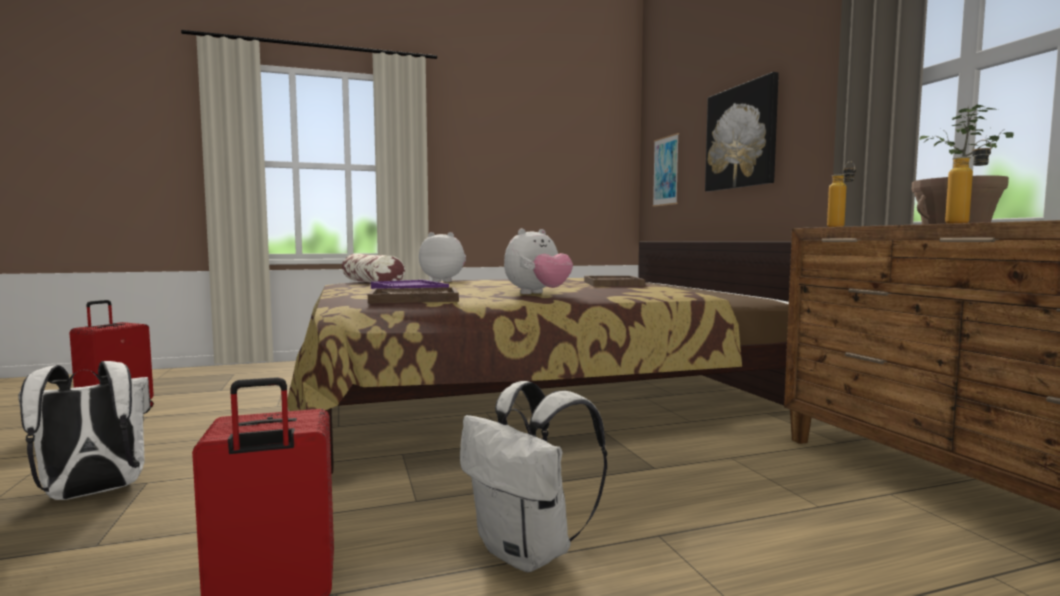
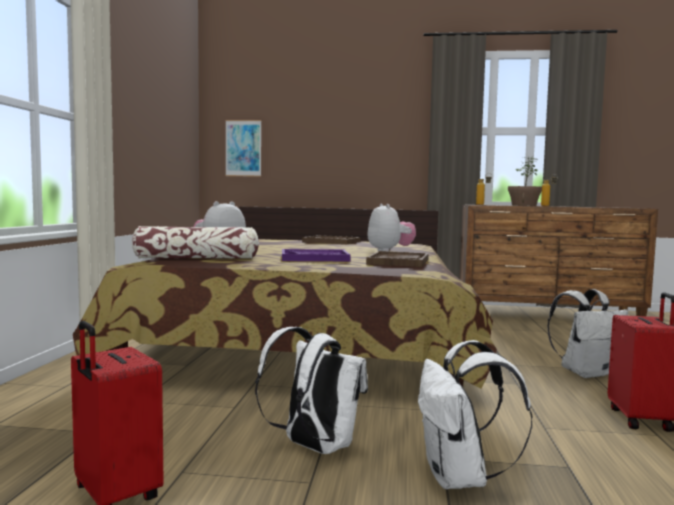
camera: 65 degrees left, 0 degrees up
picture [705,72,779,191] -> none
none -> white backpack [255,327,368,454]

